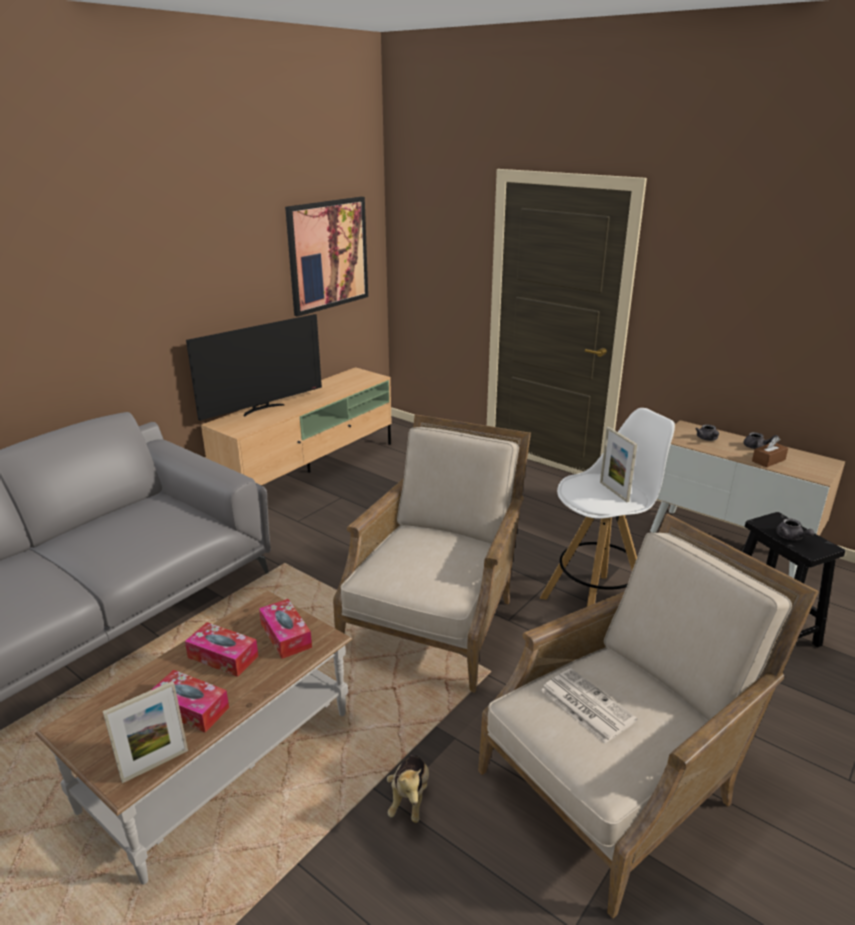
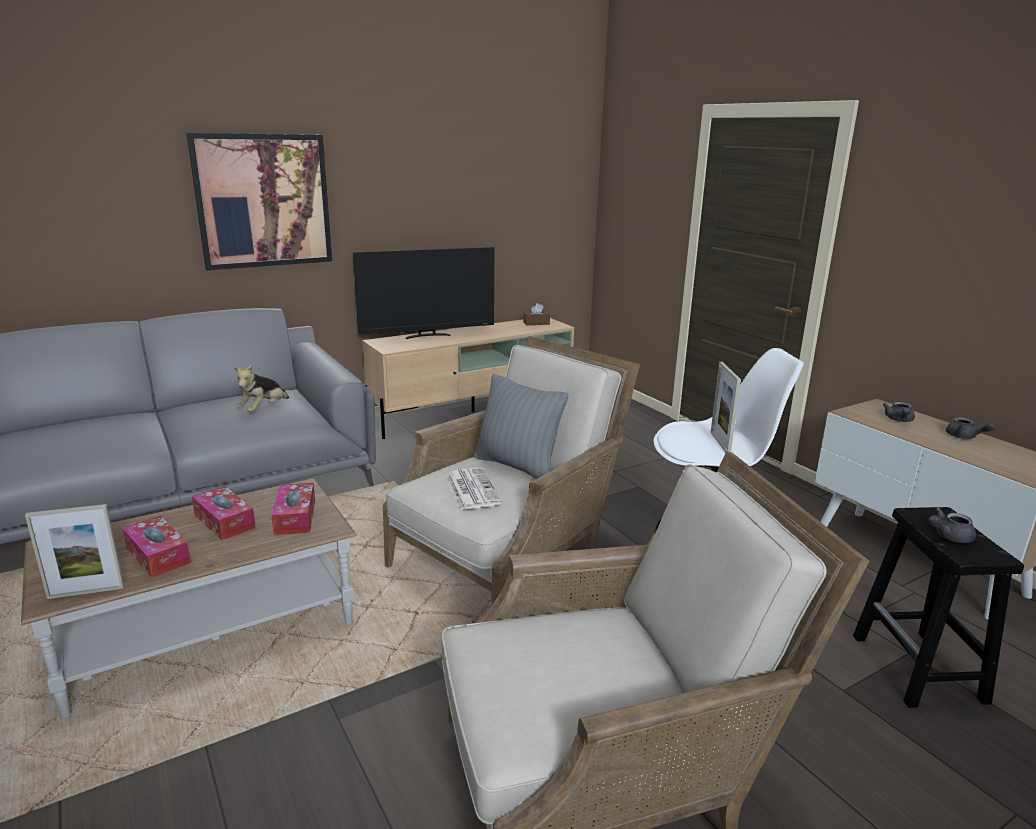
camera: 20 degrees right, 5 degrees down
picture [285,197,368,317] -> picture moved to [187,133,332,270]
plush toy [387,755,429,823] -> plush toy moved to [233,365,289,412]
newspaper [541,668,637,744] -> newspaper moved to [446,467,502,510]
brown tissue box [752,437,788,467] -> brown tissue box moved to [523,303,550,325]
grey teapot [776,518,814,540] -> grey teapot turned 75 degrees clockwise [929,508,976,543]
none -> grey pillow [474,374,568,479]

